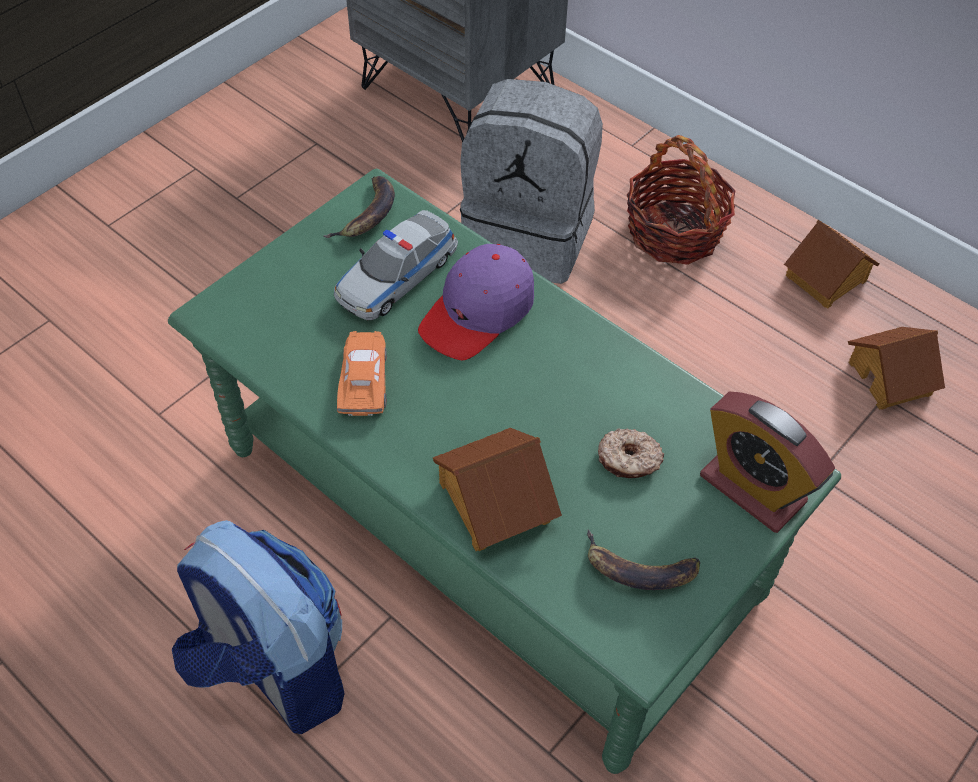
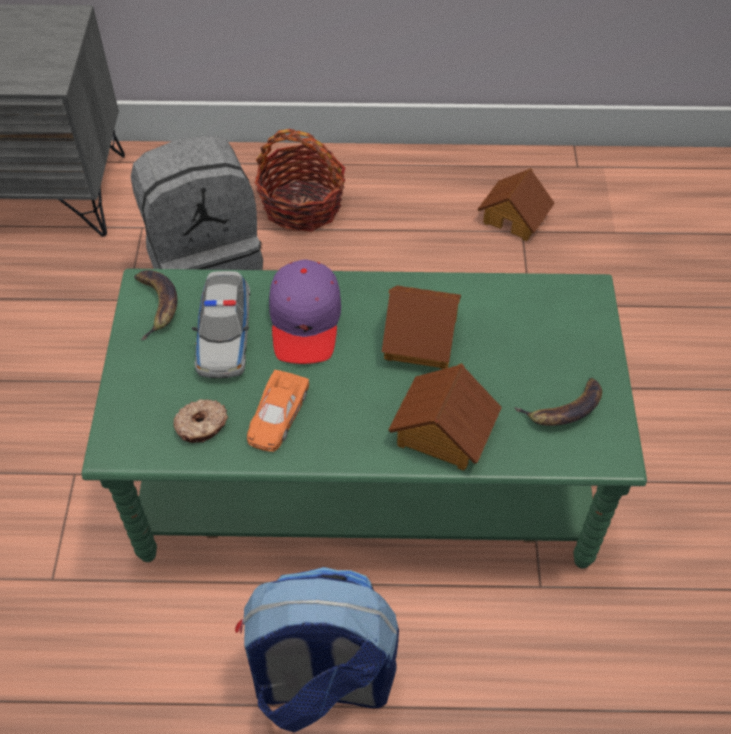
camera: 40 degrees left, 0 degrees up
orange toy car [337,331,386,416] -> orange toy car turned 120 degrees counterclockwise [247,370,309,452]
donut [598,428,664,478] -> donut moved to [174,399,228,443]
alarm clock [700,392,835,533] -> none
toy house [784,220,879,309] -> toy house moved to [382,285,461,369]

